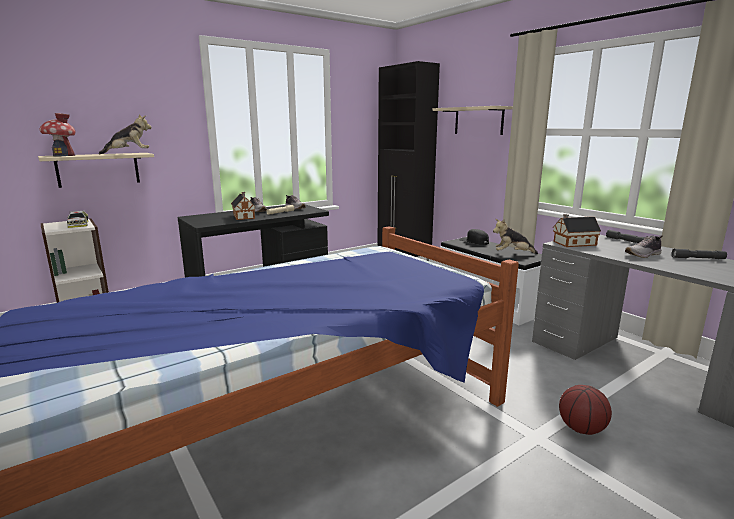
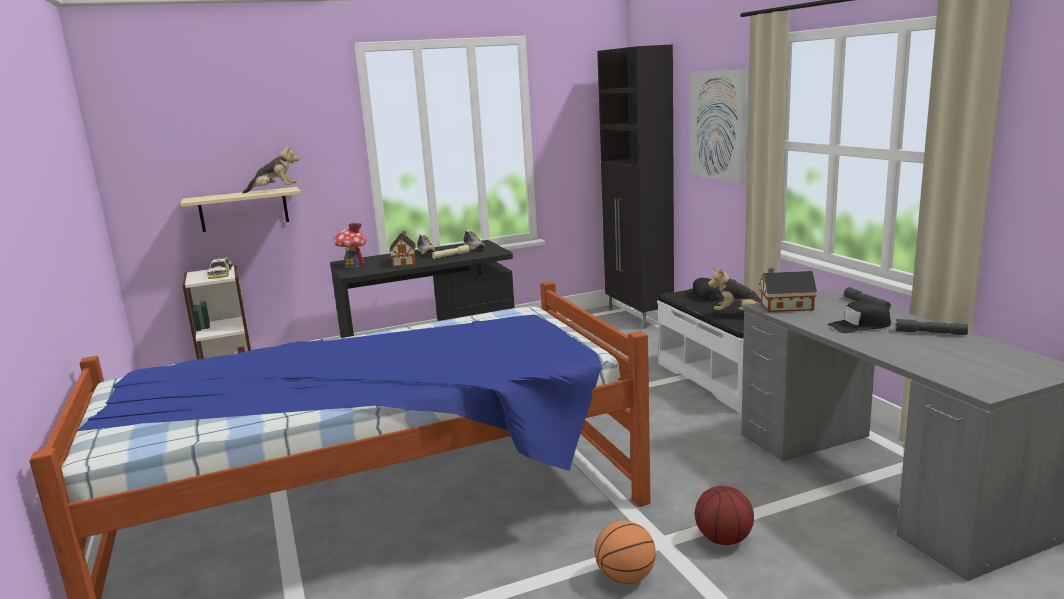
camera: 15 degrees right, 0 degrees up
toy house [39,113,76,156] -> toy house moved to [334,222,366,268]
beige shelf [433,106,513,135] -> picture [690,69,749,184]
shoe [625,235,662,258] -> black cap [827,300,891,333]
none -> basketball [595,521,656,584]

